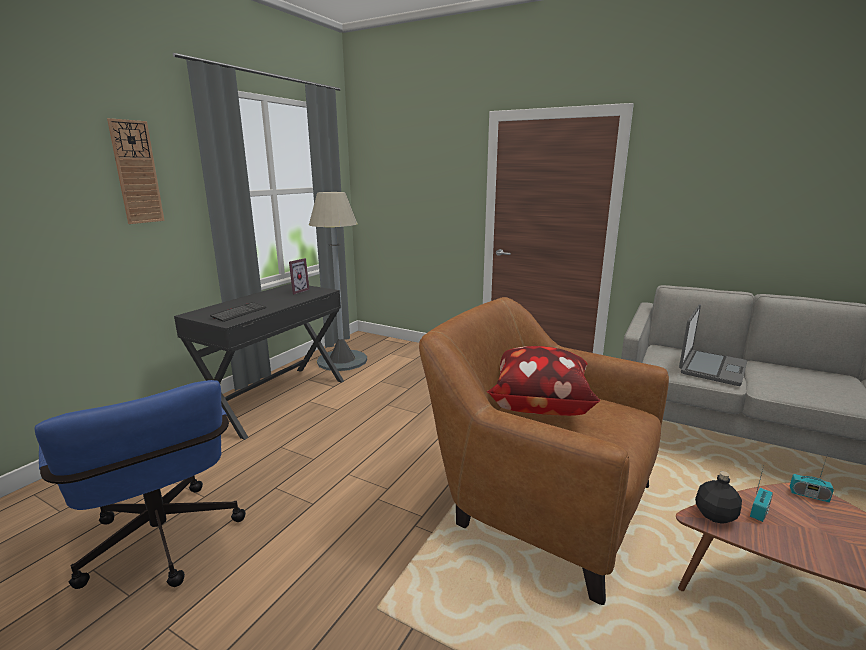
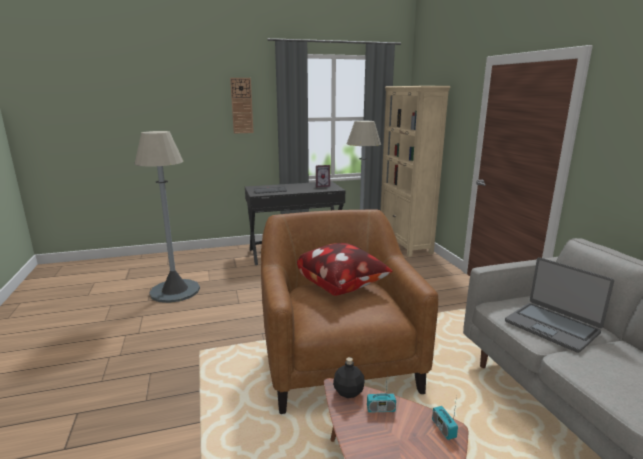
camera: 45 degrees right, 0 degrees up
blue office chair [34,380,246,589] -> grey floor lamp [135,131,200,303]
laptop [679,304,747,386] -> laptop turned 60 degrees clockwise [505,257,614,353]
none -> beige bookcase [380,86,450,257]

